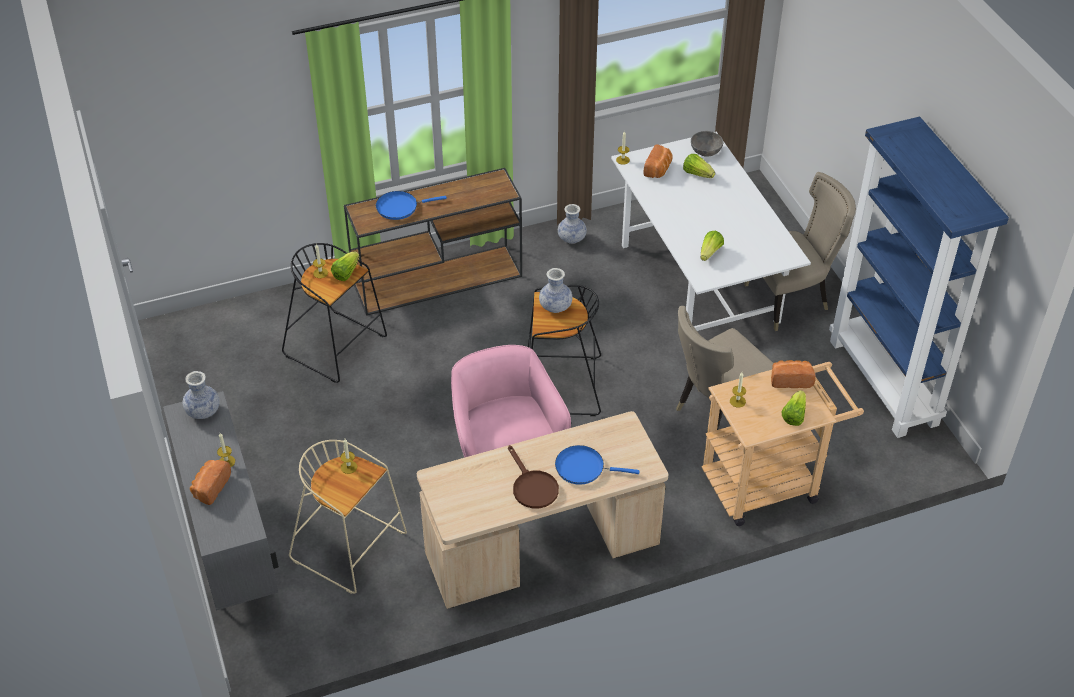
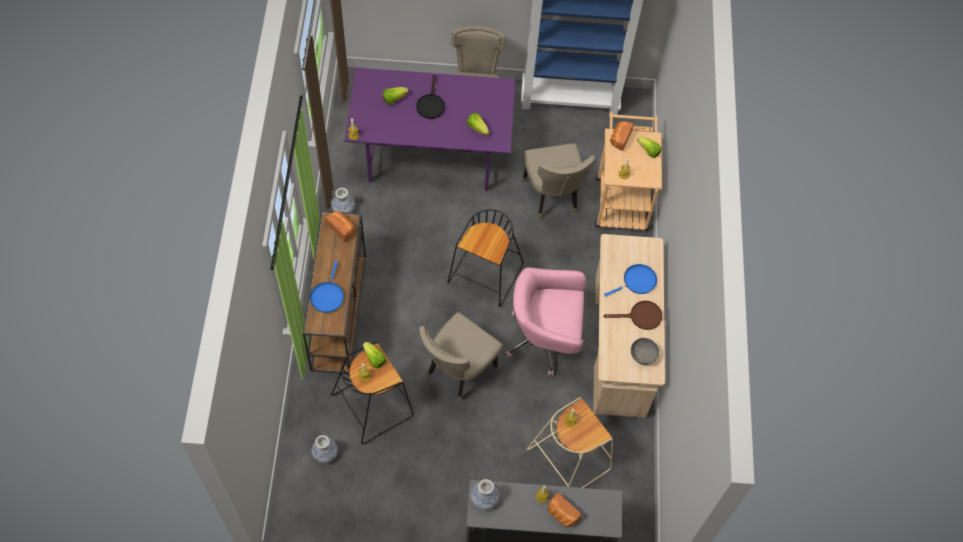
camera: 70 degrees left, 15 degrees up
vase [539,268,572,313] -> vase moved to [312,435,338,463]
blue frying pan [555,445,639,485] -> blue frying pan turned 150 degrees counterclockwise [604,264,657,297]
white dining table [611,132,811,331] -> purple dining table [345,67,515,191]
bread [643,144,673,178] -> bread moved to [325,211,355,241]
grey bowl [691,131,723,157] -> grey bowl moved to [631,338,659,365]
none -> black frying pan [416,75,445,119]
none -> beige chair [419,312,503,402]

